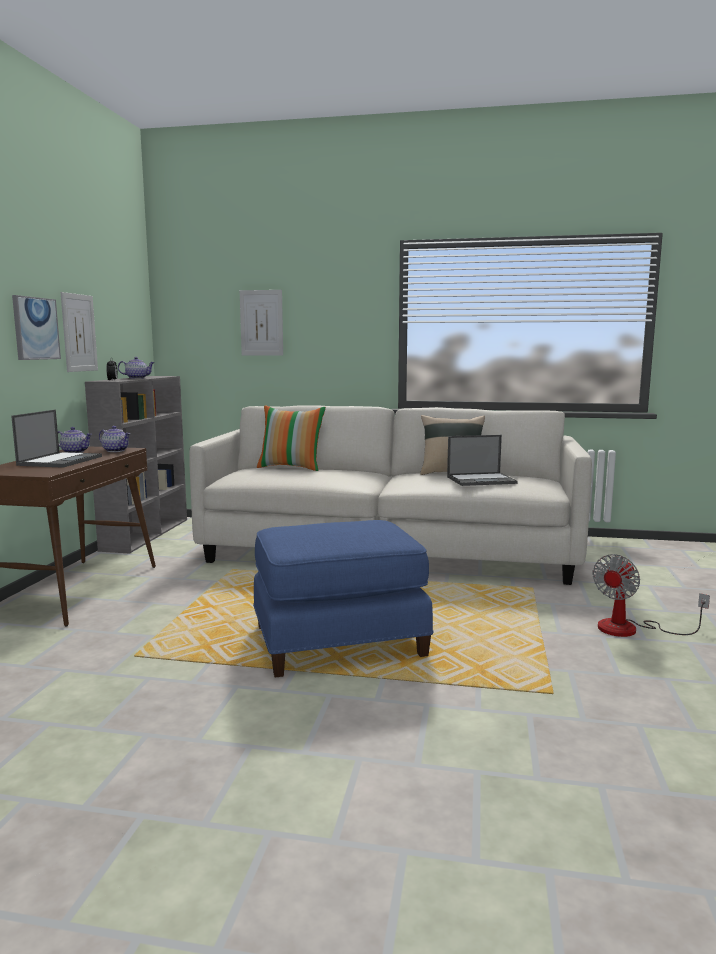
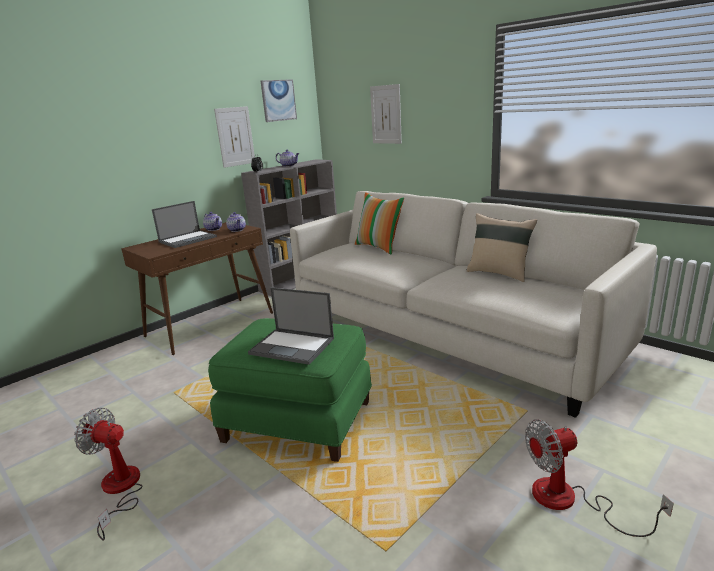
camera: 35 degrees right, 10 degrees up
picture [12,295,61,360] -> picture moved to [261,79,297,122]
blue ottoman [253,520,433,678] -> green ottoman [208,318,372,462]
laptop [447,435,517,486] -> laptop moved to [248,287,334,365]
none -> fan [74,408,143,541]

